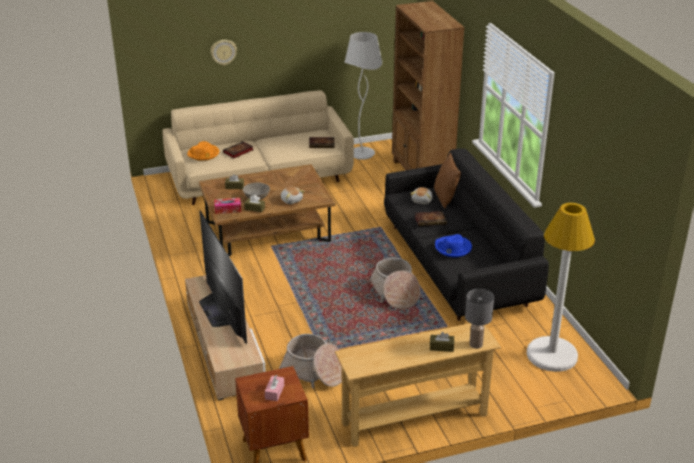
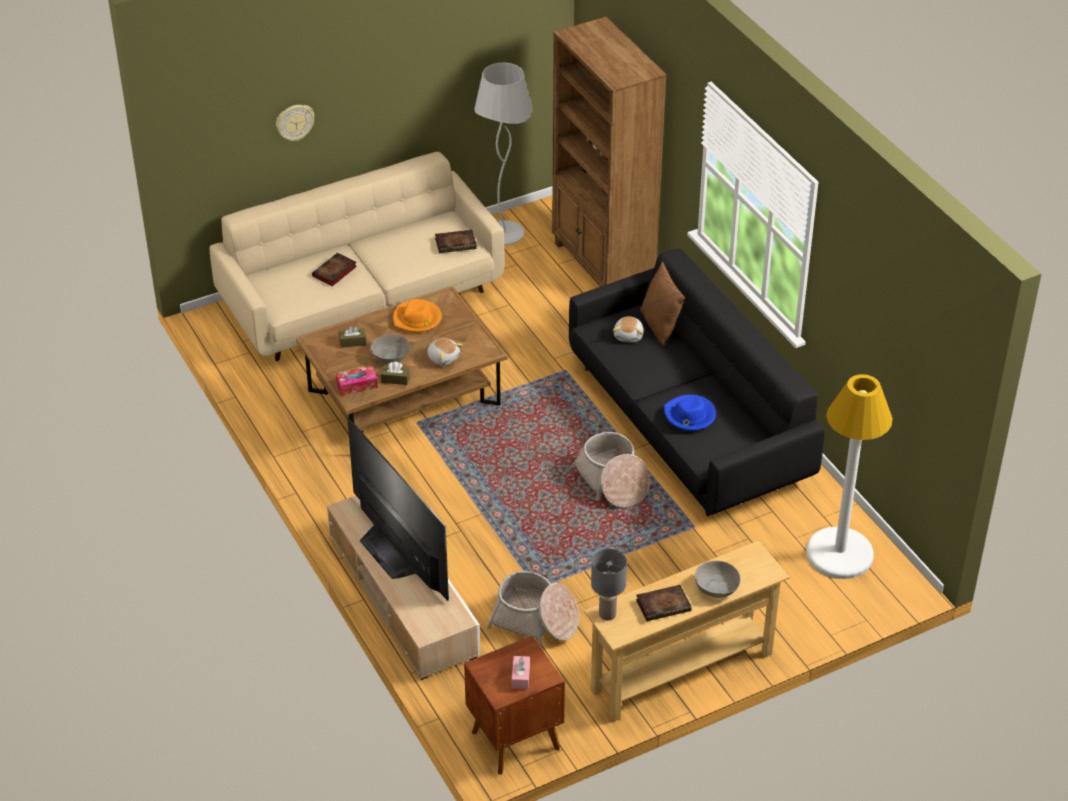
camera: 10 degrees left, 10 degrees up
orange hat [187,141,219,161] -> orange hat moved to [393,299,442,333]
book [415,211,447,226] -> book moved to [636,585,692,621]
brown tissue box [430,332,454,352] -> grey bowl [695,561,740,598]
grey table lamp [465,289,494,349] -> grey table lamp moved to [591,549,627,621]

